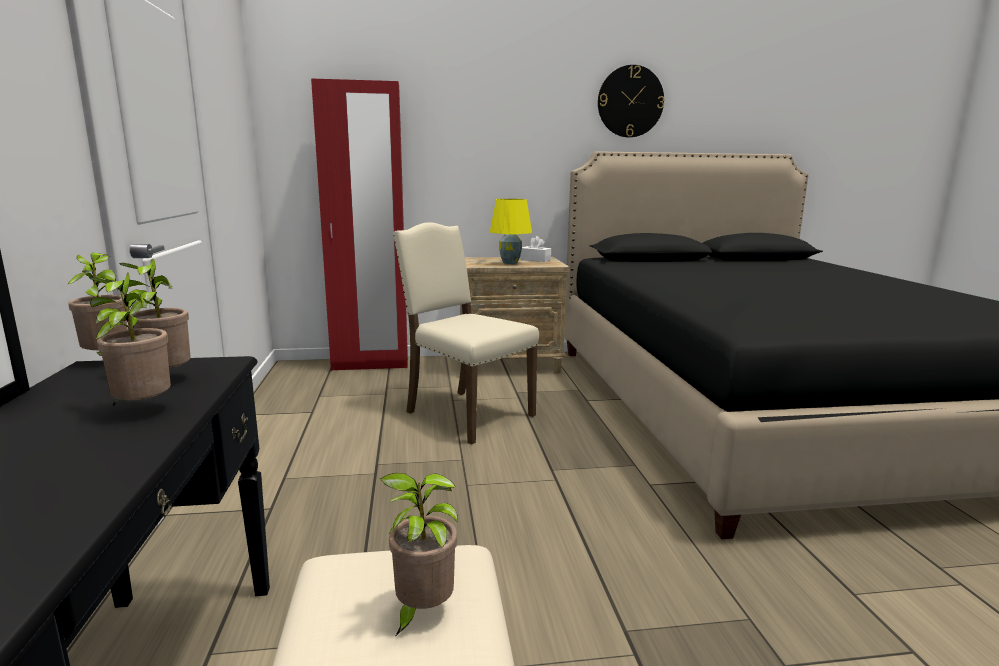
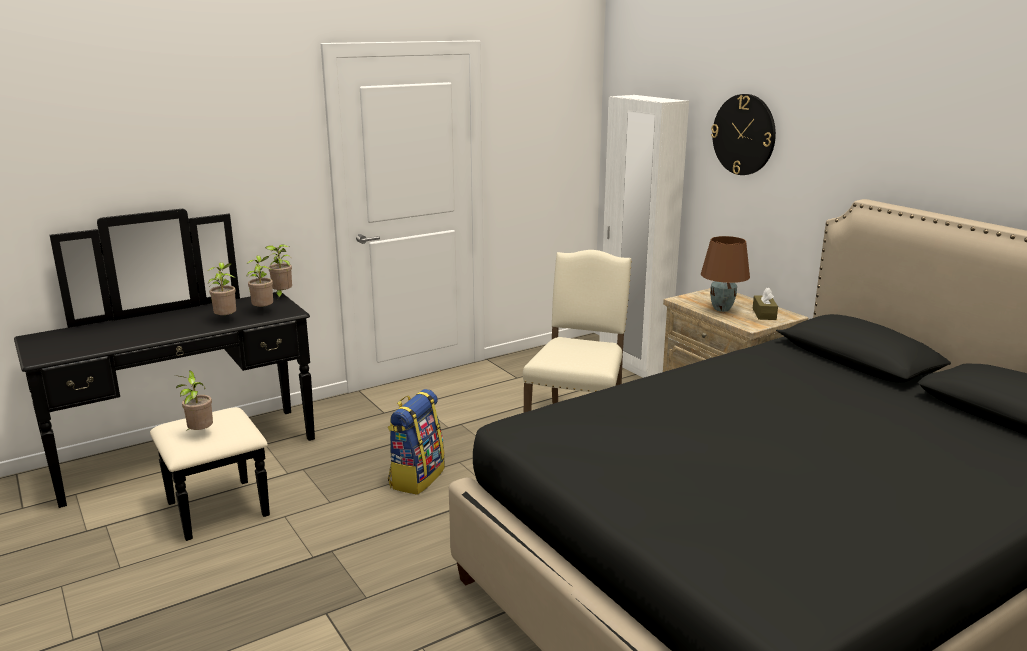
camera: 65 degrees right, 5 degrees up
red wardrobe [311,78,408,371] -> white wardrobe [599,95,689,378]
yellow table lamp [490,199,532,264] -> brown table lamp [701,236,750,312]
white tissue box [520,236,551,262] -> brown tissue box [753,287,778,320]
wall clock [598,65,664,137] -> wall clock moved to [711,94,776,175]
none -> backpack [388,389,445,495]

